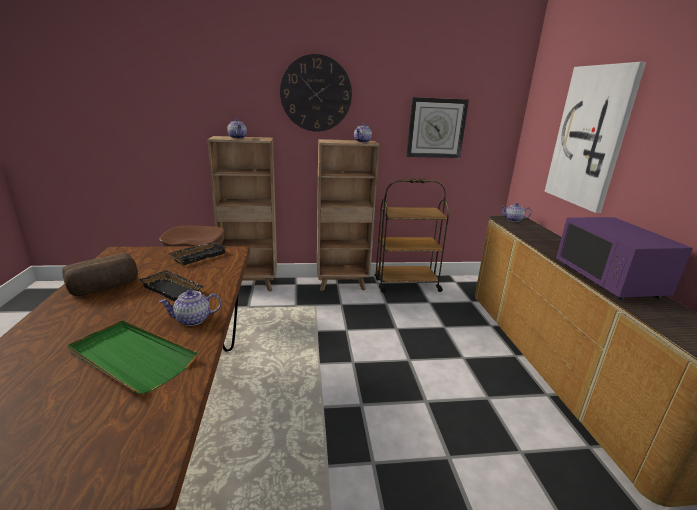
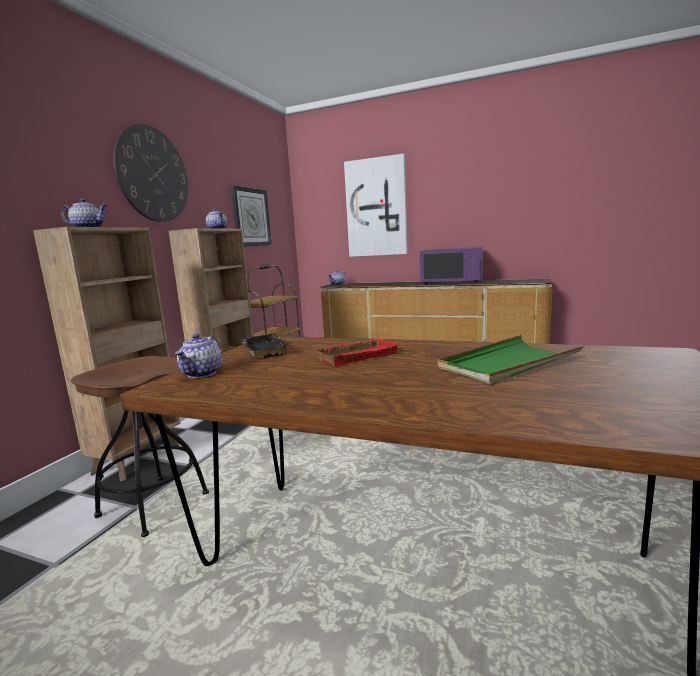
camera: 60 degrees left, 10 degrees down
bread [62,253,138,296] -> none
black tray [139,270,205,302] -> red tray [313,339,399,366]
teapot [159,290,222,326] -> teapot moved to [175,334,222,378]

